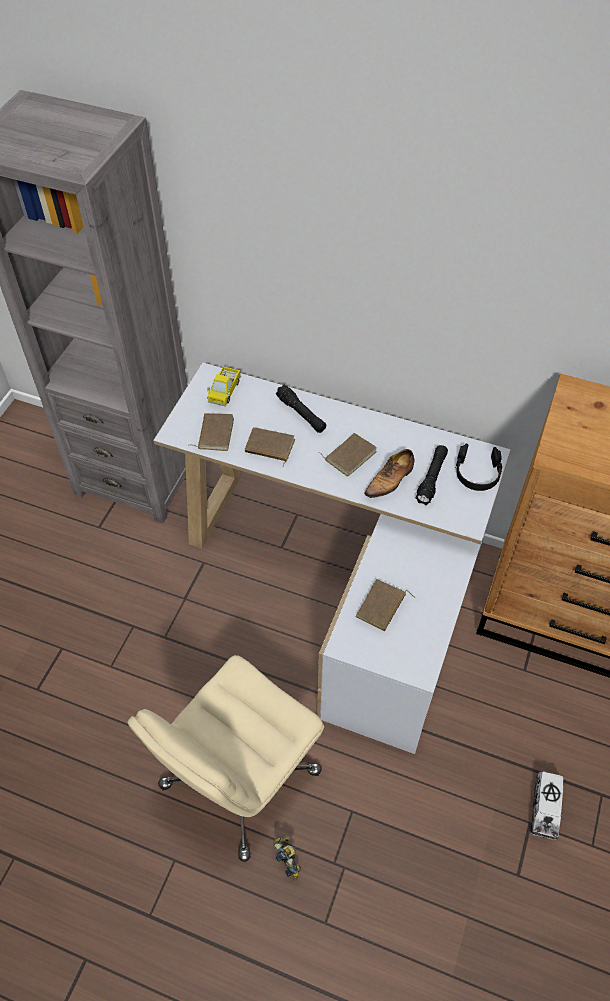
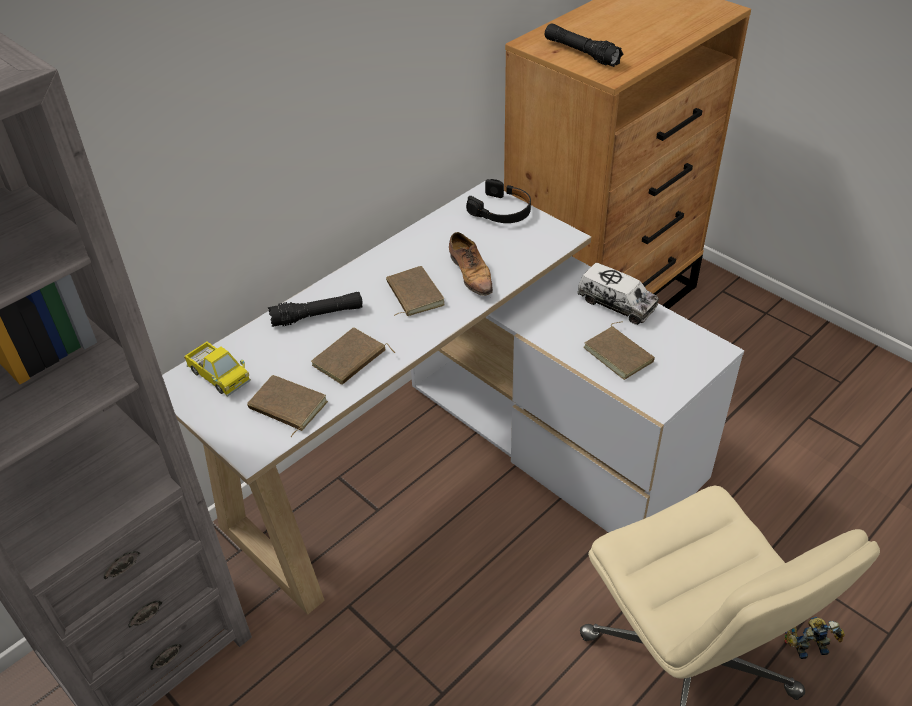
camera: 65 degrees left, 10 degrees down
black flashlight [416,445,448,505] -> black flashlight moved to [545,23,623,67]
toy truck [530,771,564,840] -> toy truck moved to [577,263,659,325]

